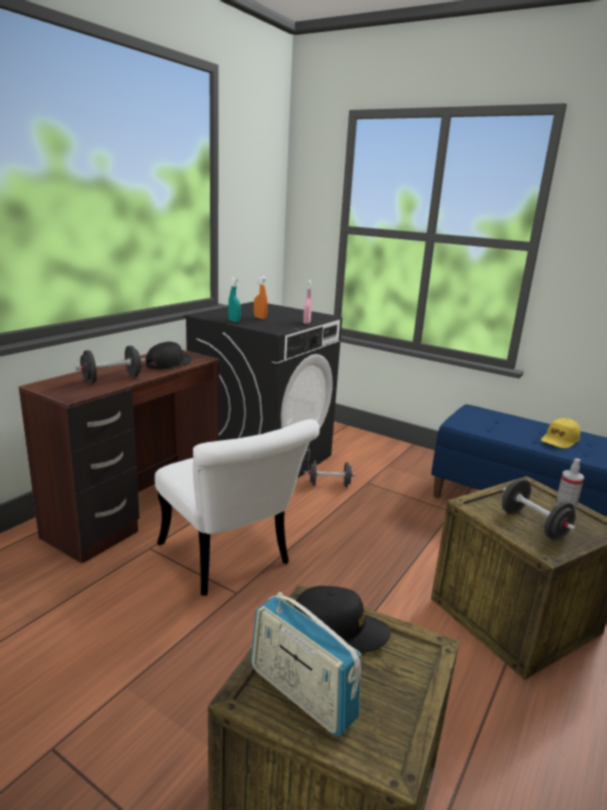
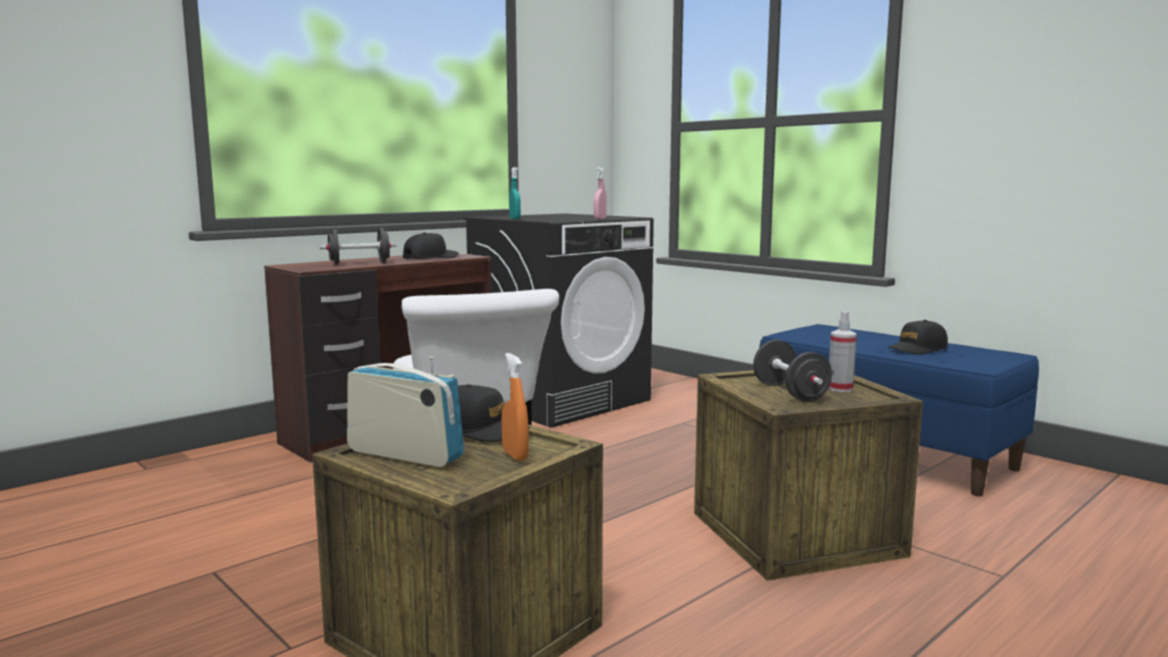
camera: 15 degrees right, 10 degrees down
radio [251,592,361,737] -> radio turned 150 degrees clockwise [347,356,464,467]
orange spray bottle [254,275,268,320] -> orange spray bottle moved to [502,353,529,461]
black dumbbell [304,461,357,487] -> none
yellow cap [541,418,580,448] -> black cap [888,320,948,355]

